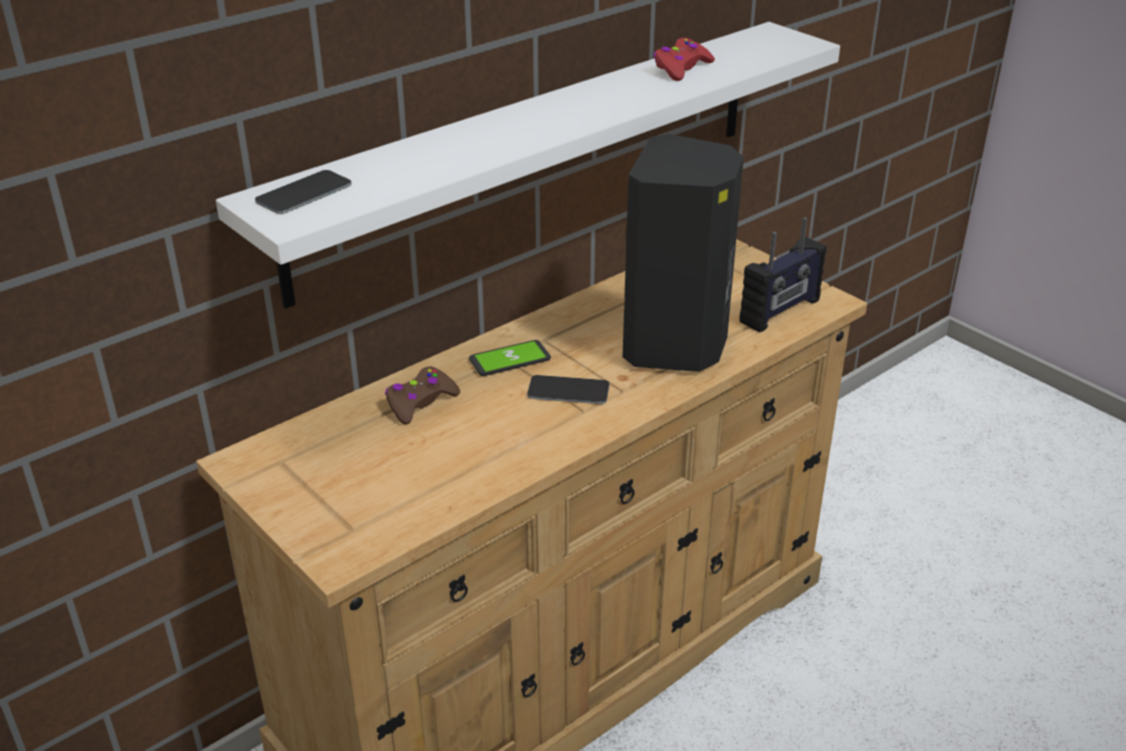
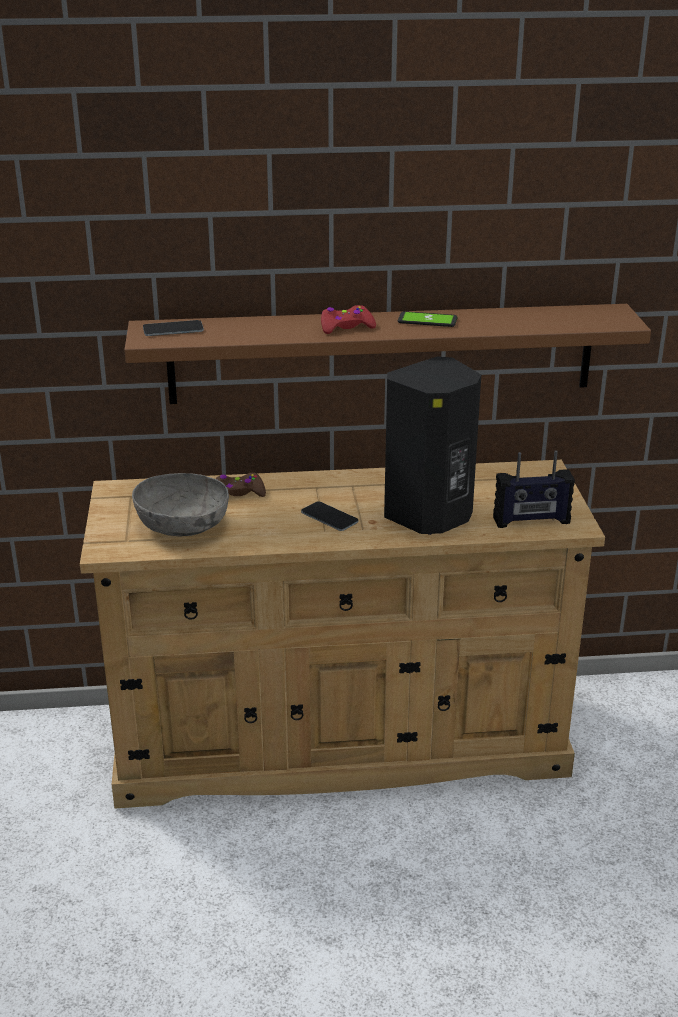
camera: 35 degrees right, 5 degrees down
white shelf [216,22,840,309] -> brown shelf [124,304,651,404]
phone [469,340,551,376] -> phone moved to [398,311,457,327]
red game controller [653,38,715,81] -> red game controller moved to [321,305,376,334]
none -> grey bowl [132,473,229,536]

